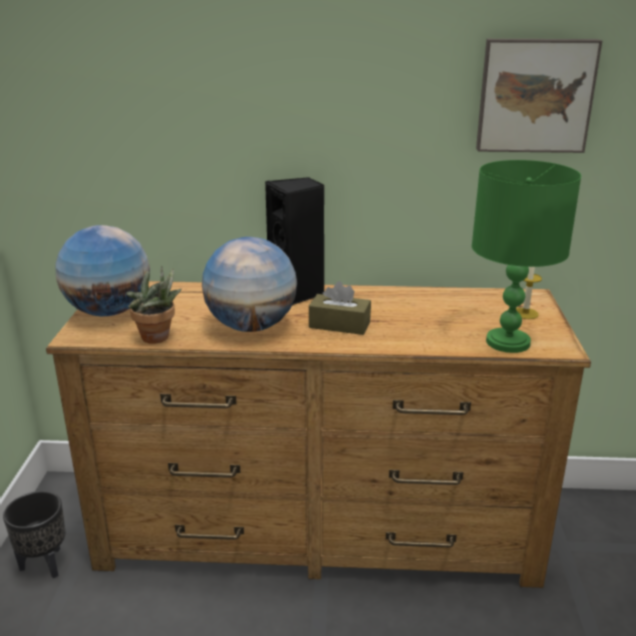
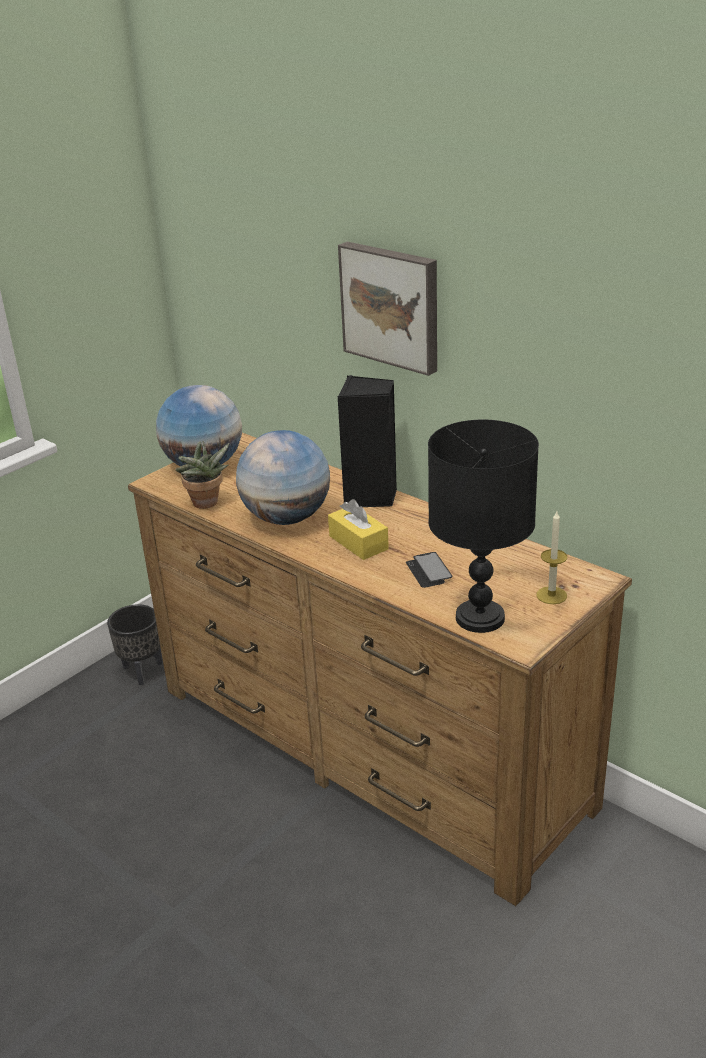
camera: 40 degrees right, 5 degrees up
brown tissue box [309,281,371,335] -> yellow tissue box [328,499,389,560]
green table lamp [472,160,581,353] -> black table lamp [428,420,539,633]
picture [476,39,602,153] -> picture moved to [338,242,437,376]
none -> phone [406,552,453,588]

